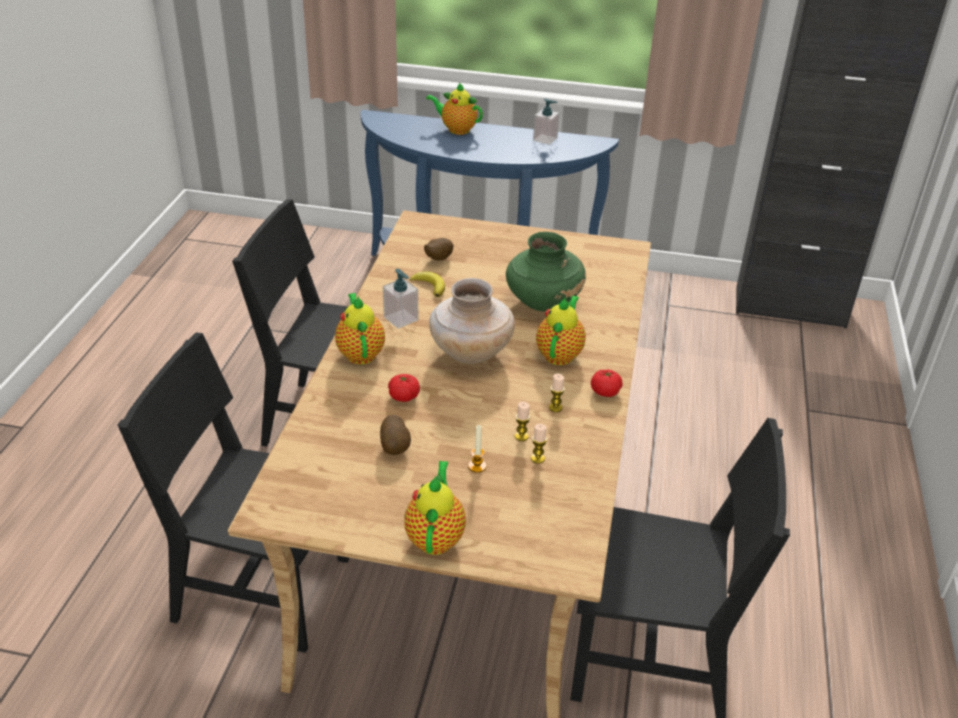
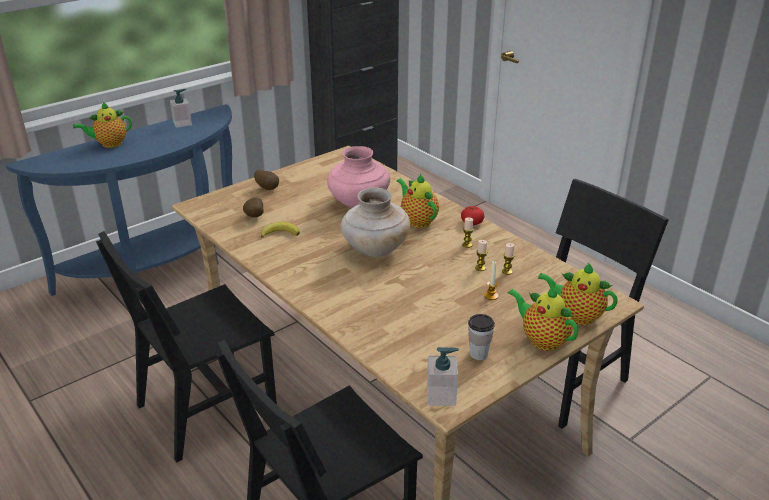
camera: 50 degrees left, 5 degrees down
teapot [335,293,385,365] -> teapot moved to [538,263,618,325]
potato [380,415,411,455] -> potato moved to [254,169,279,190]
soap dispenser [383,269,418,329] -> soap dispenser moved to [427,347,459,406]
tomato [388,374,420,402] -> none
green vase [506,232,586,312] -> pink vase [327,146,390,208]
none -> cup [468,314,495,360]

